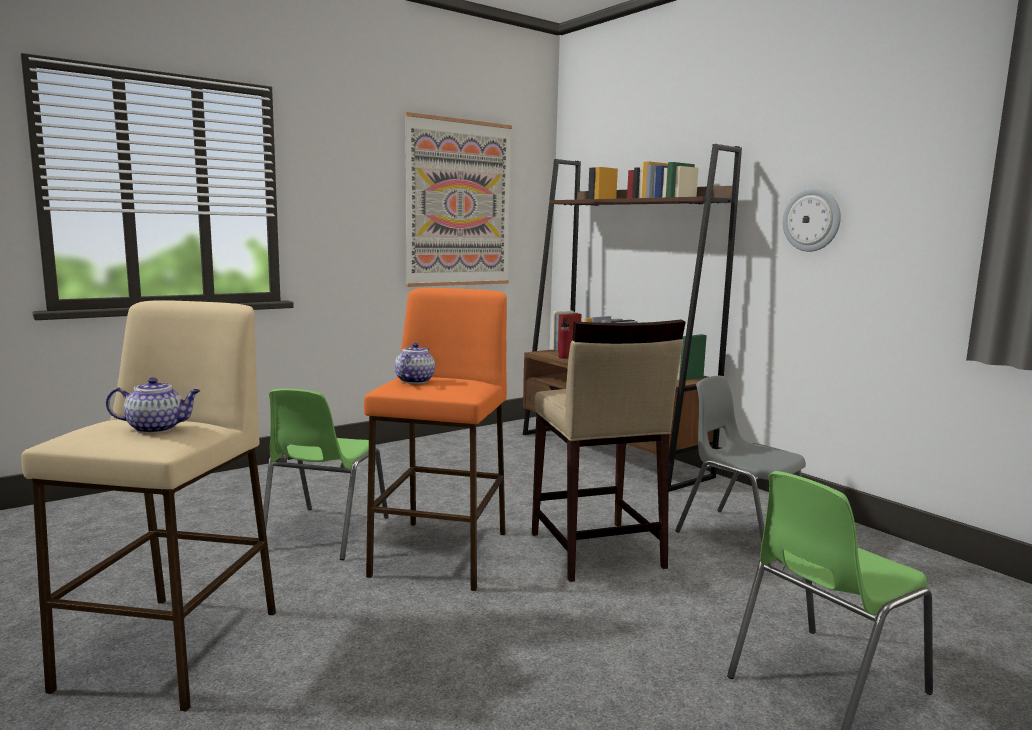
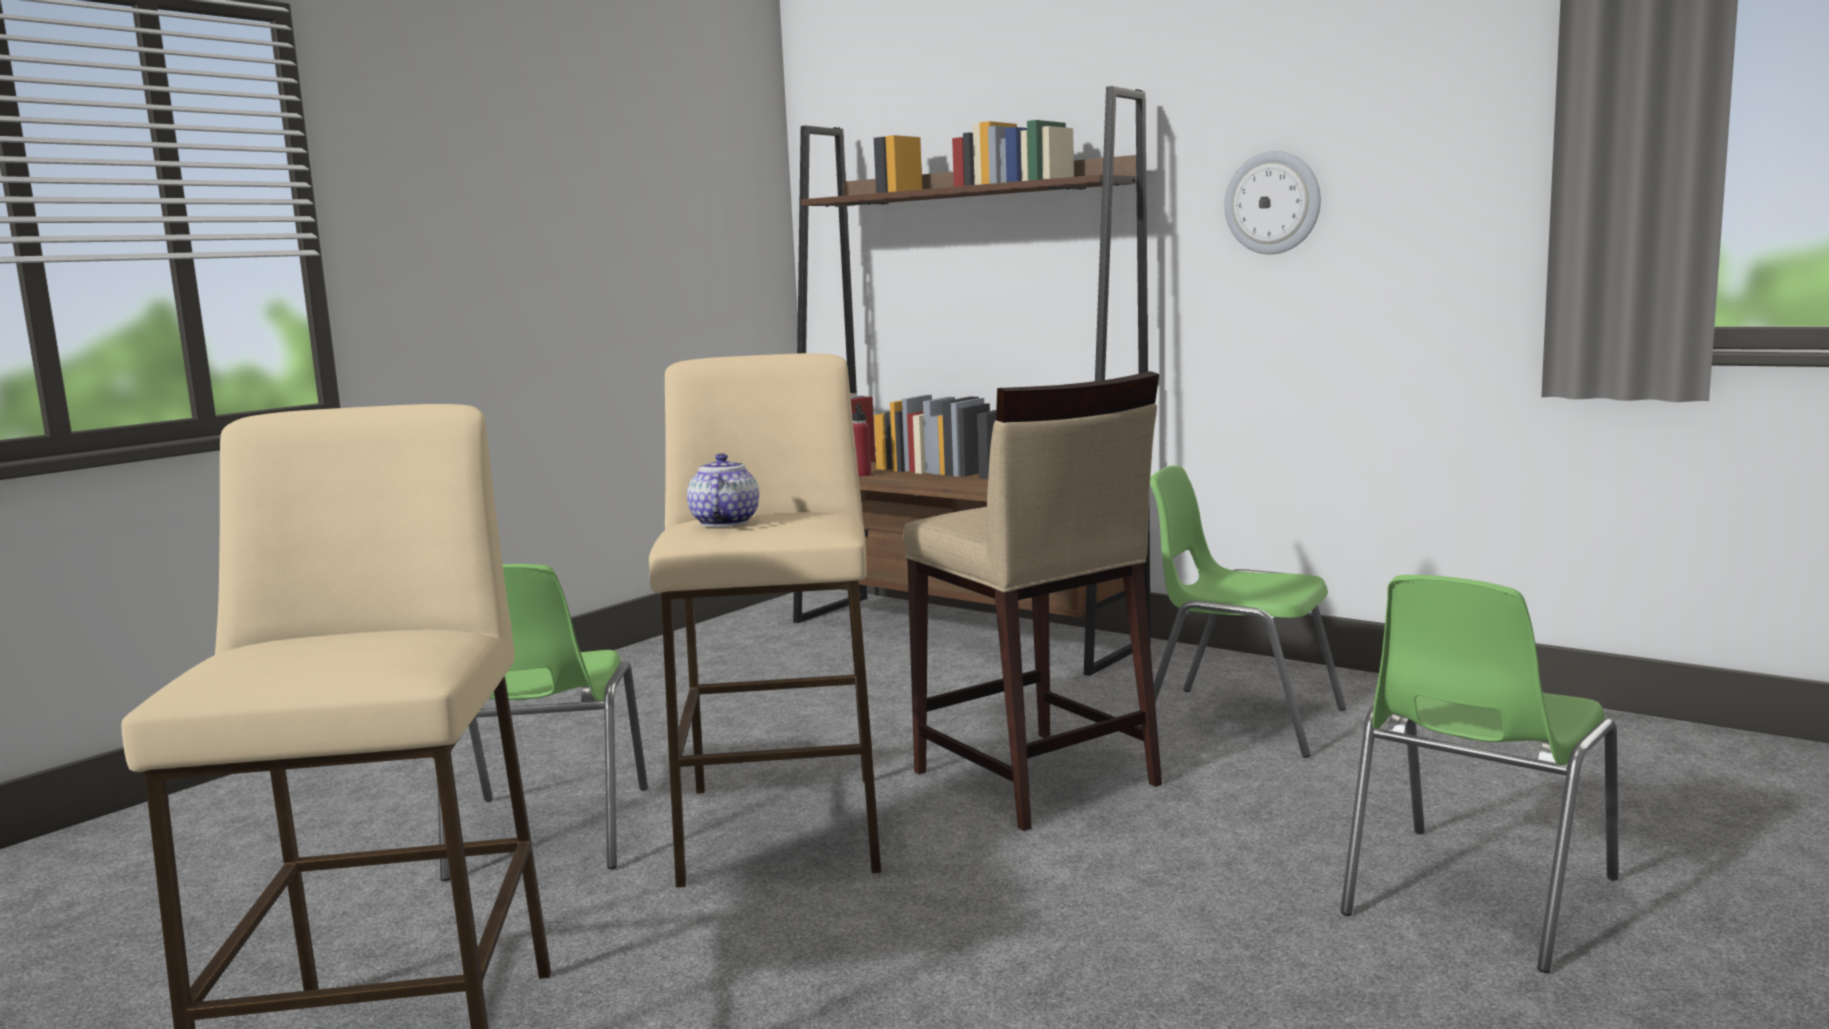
camera: 15 degrees left, 0 degrees up
teapot [106,377,201,433] -> none
orange stool [364,288,507,591] -> beige stool [649,353,881,887]
picture [405,112,512,287] -> none
grey chair [675,376,806,566] -> green chair [1139,465,1346,758]

